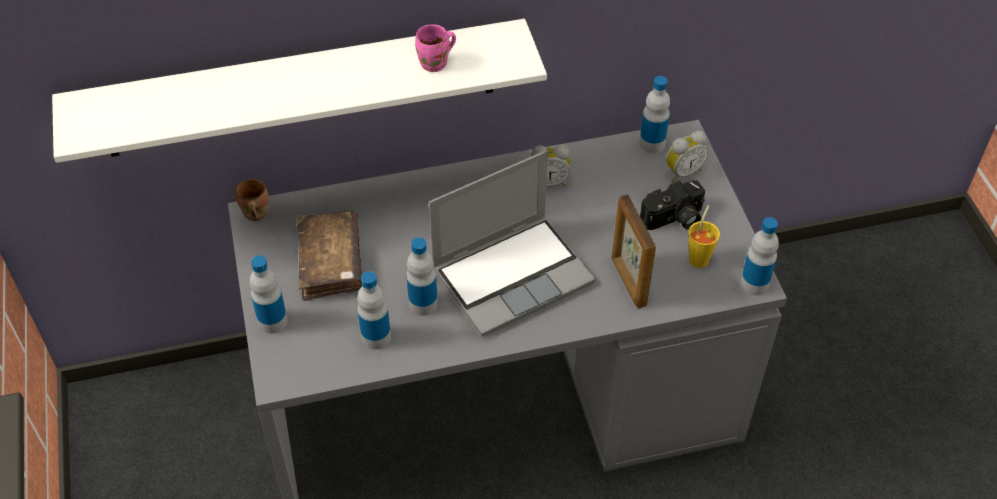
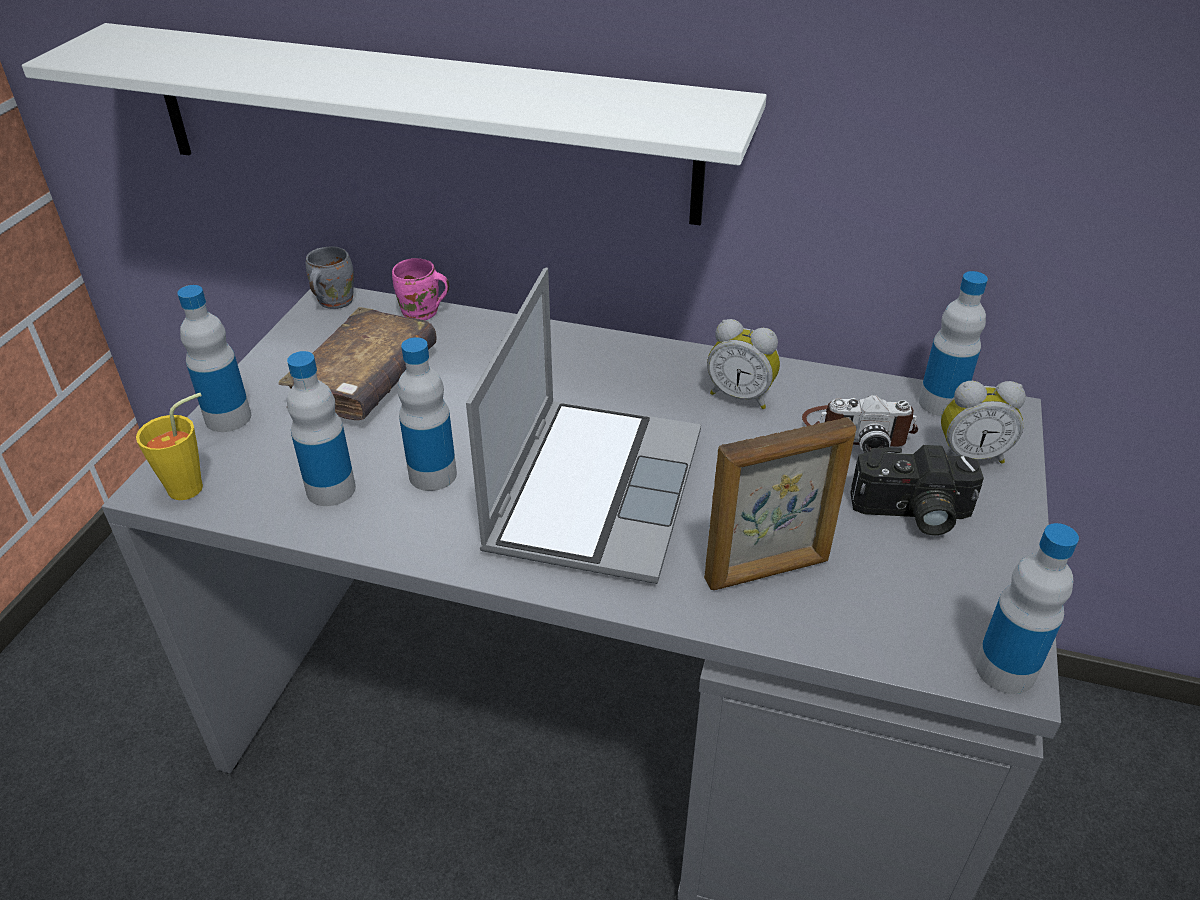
camera: 30 degrees right, 10 degrees down
brown mug [235,179,269,221] -> grey mug [306,246,354,309]
pink mug [415,24,456,72] -> pink mug moved to [392,258,449,320]
laptop [429,151,596,337] -> laptop turned 75 degrees counterclockwise [466,268,701,584]
picture frame [612,194,656,308] -> picture frame turned 120 degrees counterclockwise [704,418,856,590]
yellow cup [688,205,720,268] -> yellow cup moved to [136,393,203,500]
none -> camera [802,395,918,453]

